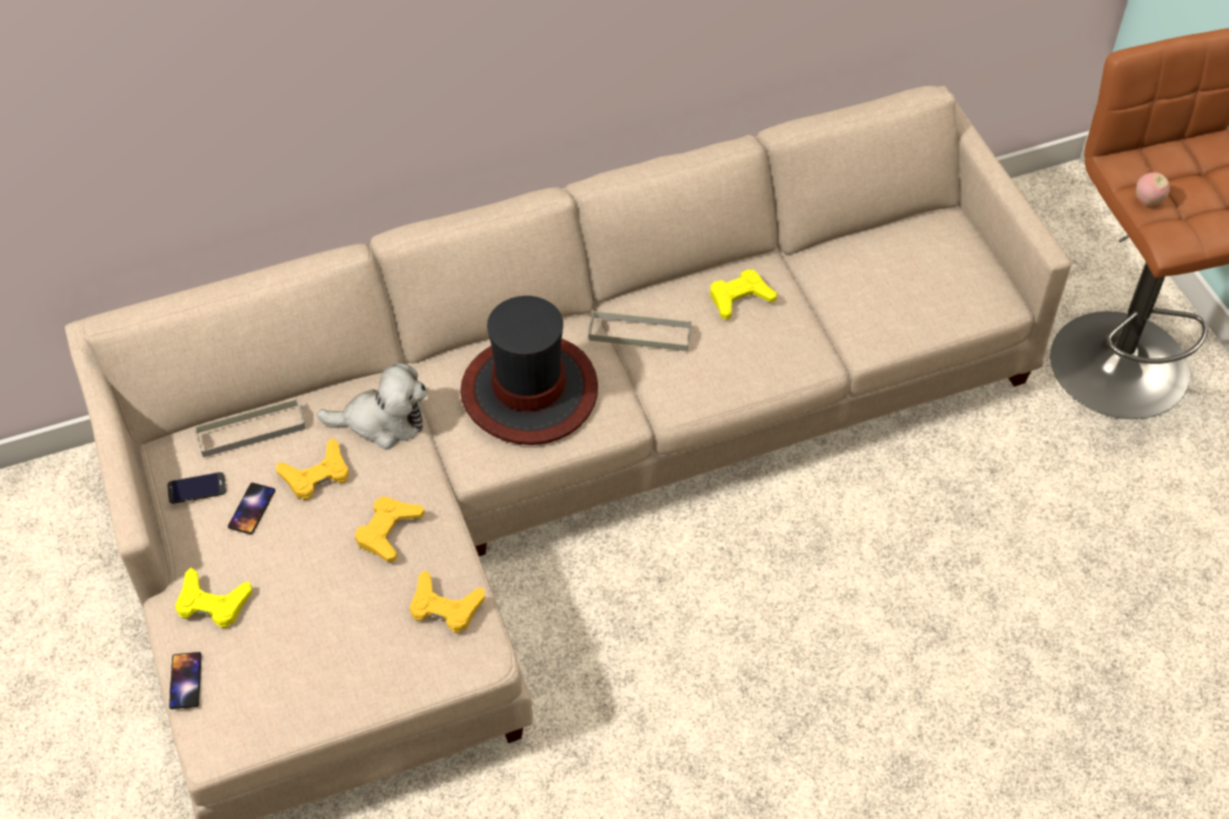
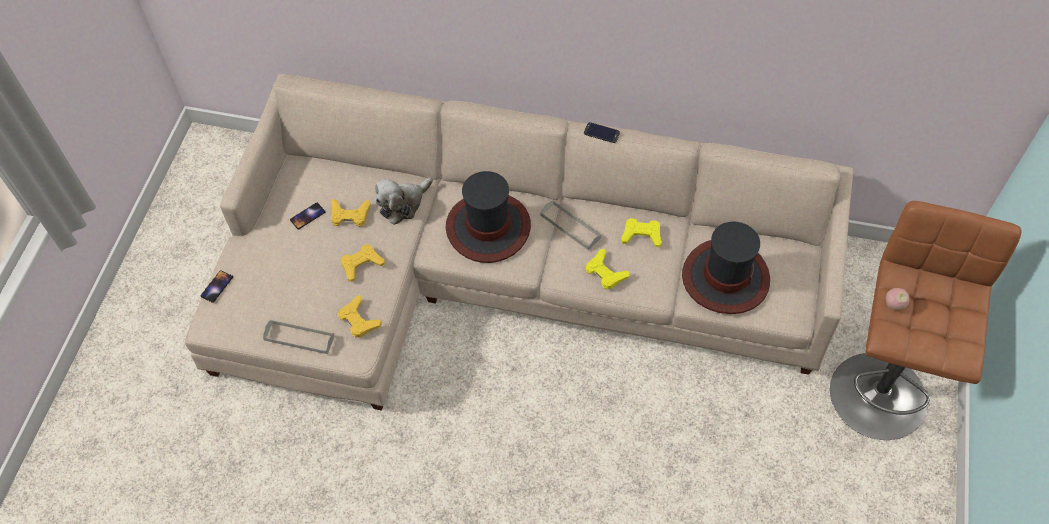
camera: 35 degrees right, 5 degrees up
phone [167,472,226,504] -> phone moved to [584,122,620,143]
yellow game controller [175,568,252,628] -> yellow game controller moved to [586,249,630,289]
grey tray [195,398,306,457] -> grey tray moved to [263,319,335,354]
plush toy [317,362,426,450] -> plush toy turned 105 degrees clockwise [375,178,433,225]
none -> hat [682,222,770,314]

